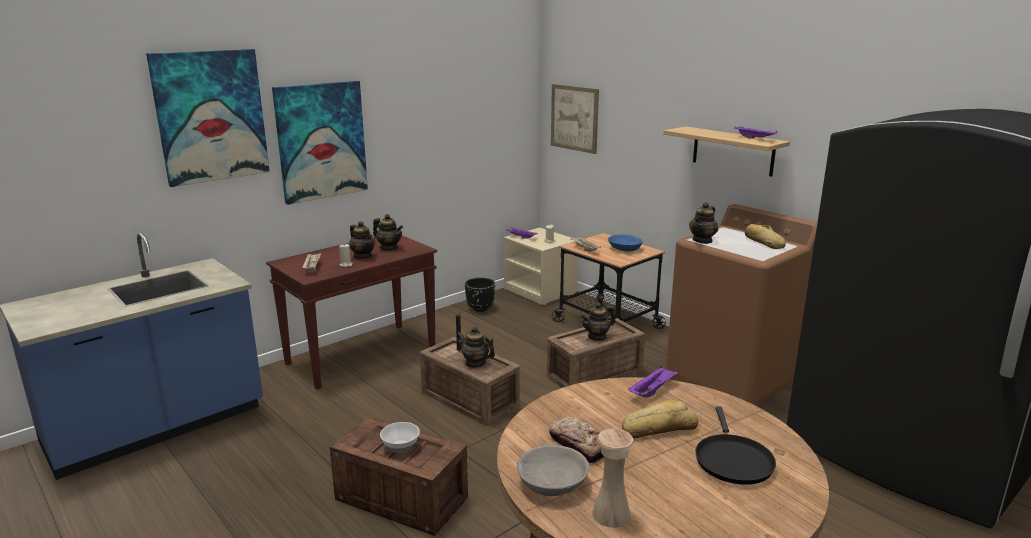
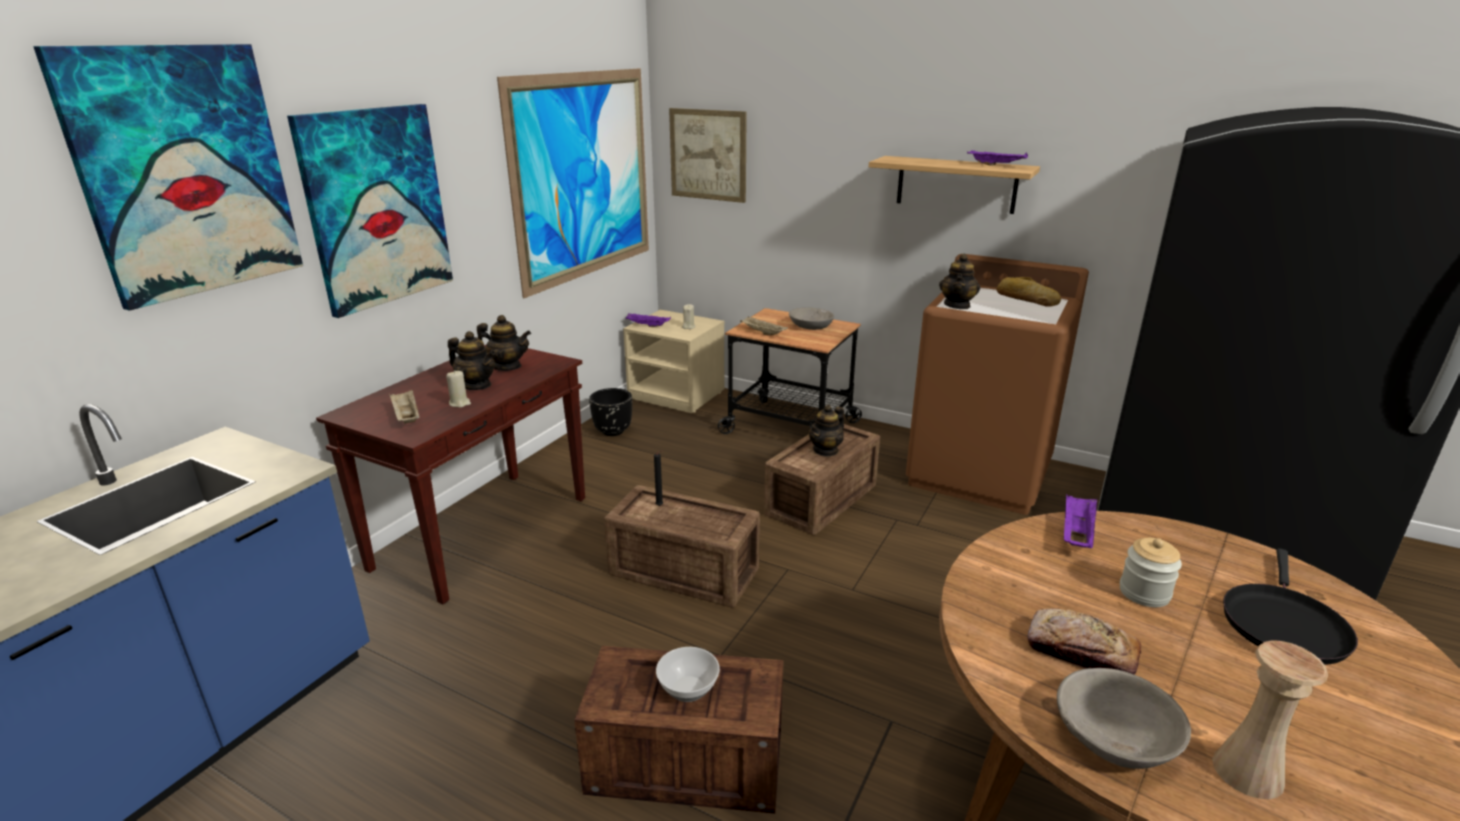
camera: 20 degrees left, 5 degrees up
teapot [457,326,495,368] -> none
blue bowl [608,234,643,252] -> grey bowl [789,307,834,330]
bread [622,400,698,438] -> jar [1120,538,1182,607]
black frying pan [695,406,776,485] -> black frying pan turned 45 degrees clockwise [1223,548,1358,665]
none -> picture [497,68,649,298]

